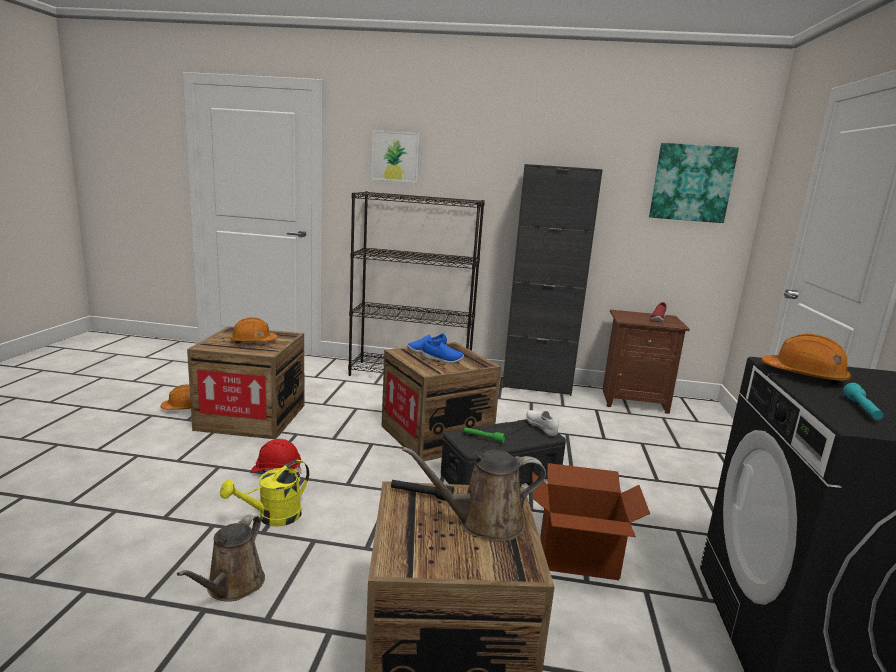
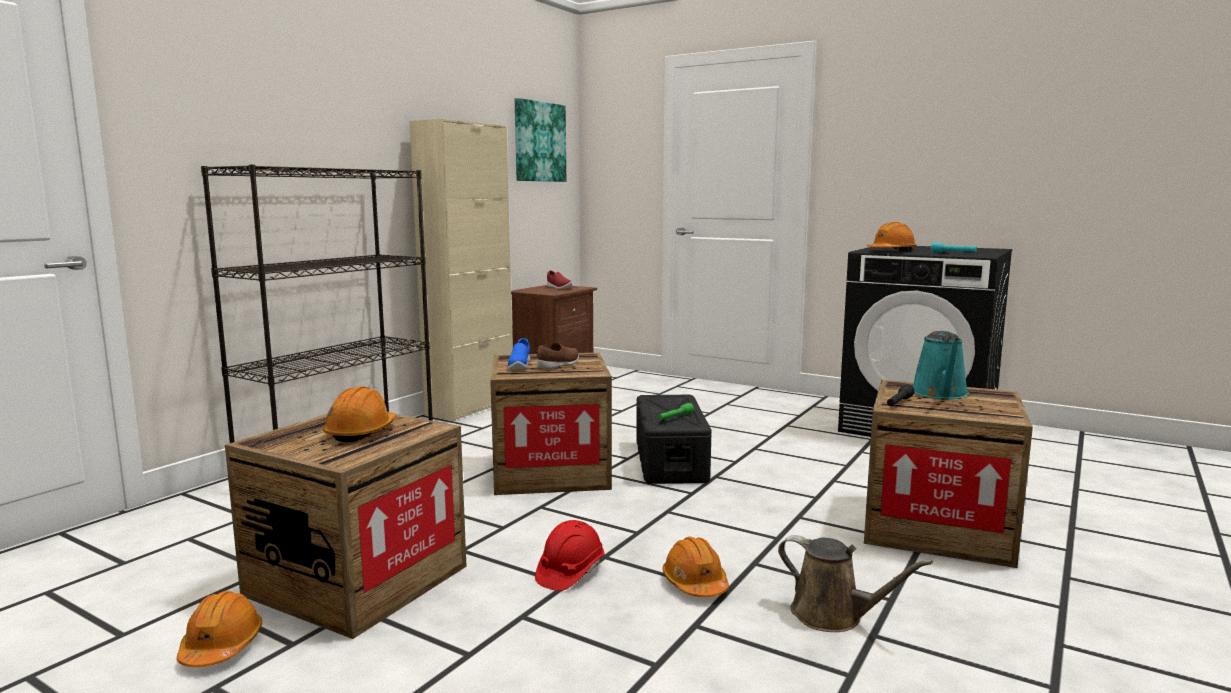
camera: 65 degrees left, 5 degrees down
yellow watering can [220,460,309,527] -> orange hard hat [662,537,729,597]
picture [371,130,420,183] -> none
brown watering can [402,447,546,542] -> turquoise watering can [913,331,969,399]
blue shoe [422,340,464,363] -> brown shoe [537,343,579,369]
black cabinet [502,164,603,396] -> beige cabinet [410,118,513,421]
white shoe [526,410,559,436] -> none
cardboard box [532,463,650,580] -> none

